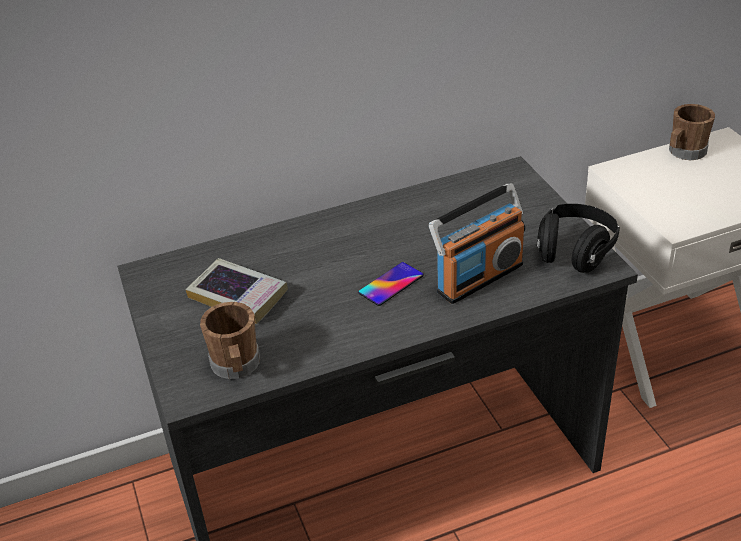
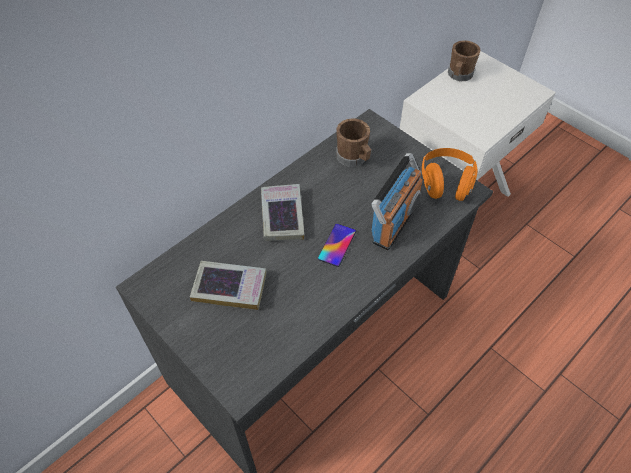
camera: 25 degrees left, 15 degrees up
brown mug [200,302,260,379] -> brown mug moved to [336,118,371,167]
black headphones [537,204,620,273] -> orange headphones [422,148,477,201]
none -> book [261,184,304,241]

